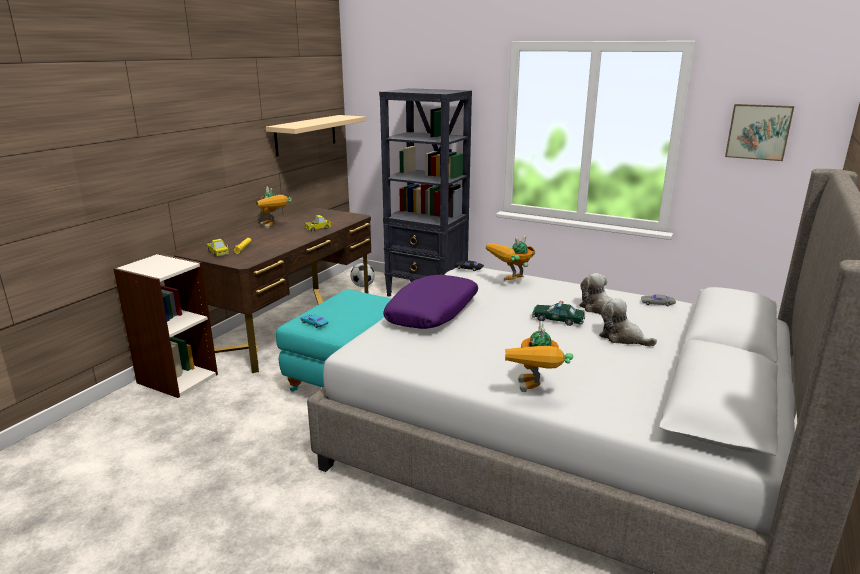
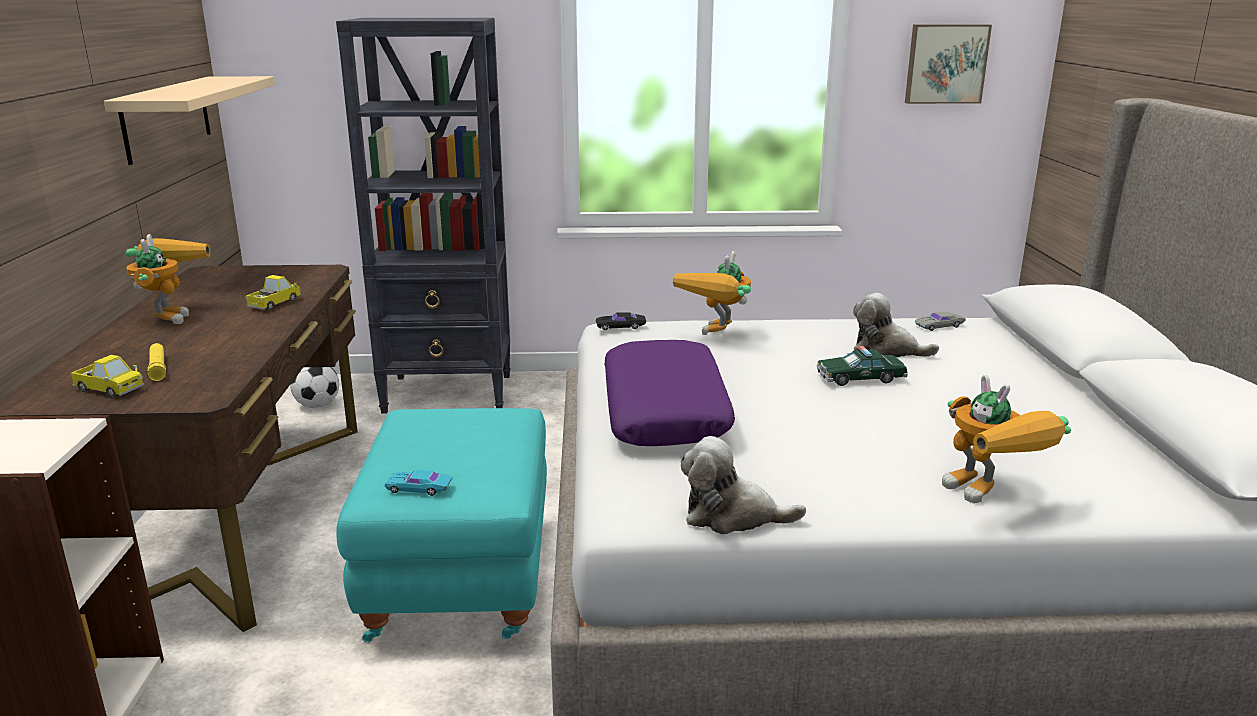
camera: 30 degrees left, 0 degrees up
toy robot [256,187,292,229] -> toy robot turned 120 degrees counterclockwise [126,234,211,324]
plush toy [599,298,657,346] -> plush toy moved to [680,436,806,534]

